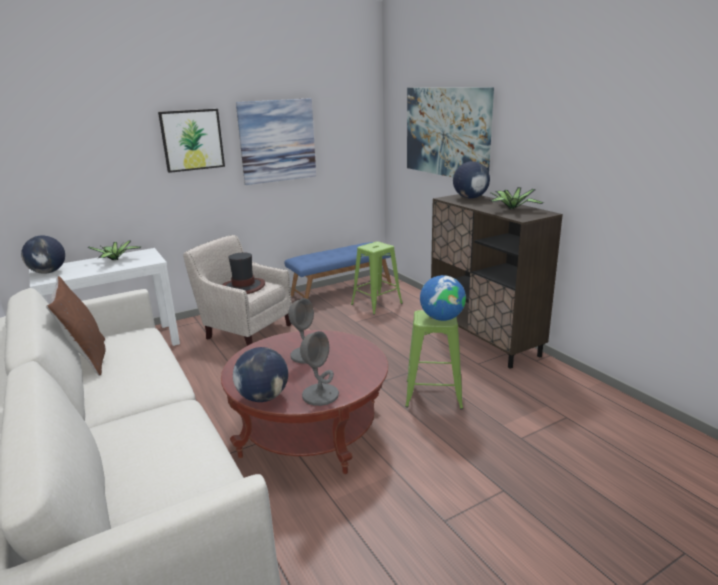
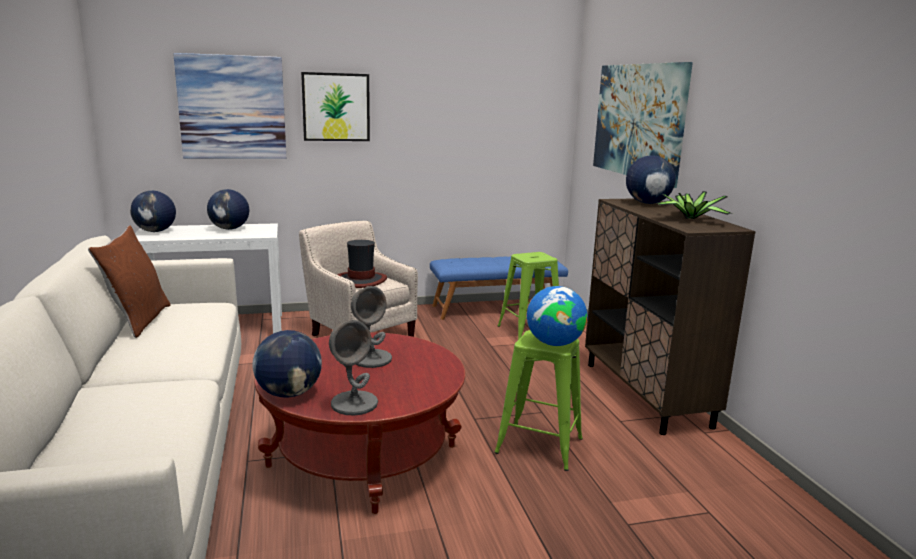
camera: 15 degrees right, 5 degrees down
potted plant [88,240,142,260] -> globe [207,189,249,230]
picture [236,98,316,185] -> picture moved to [173,53,286,159]

